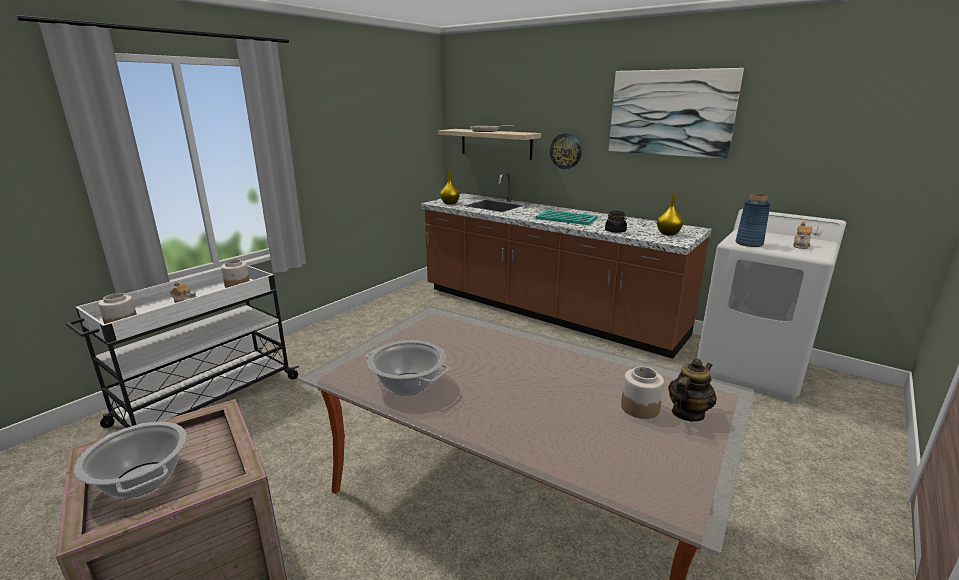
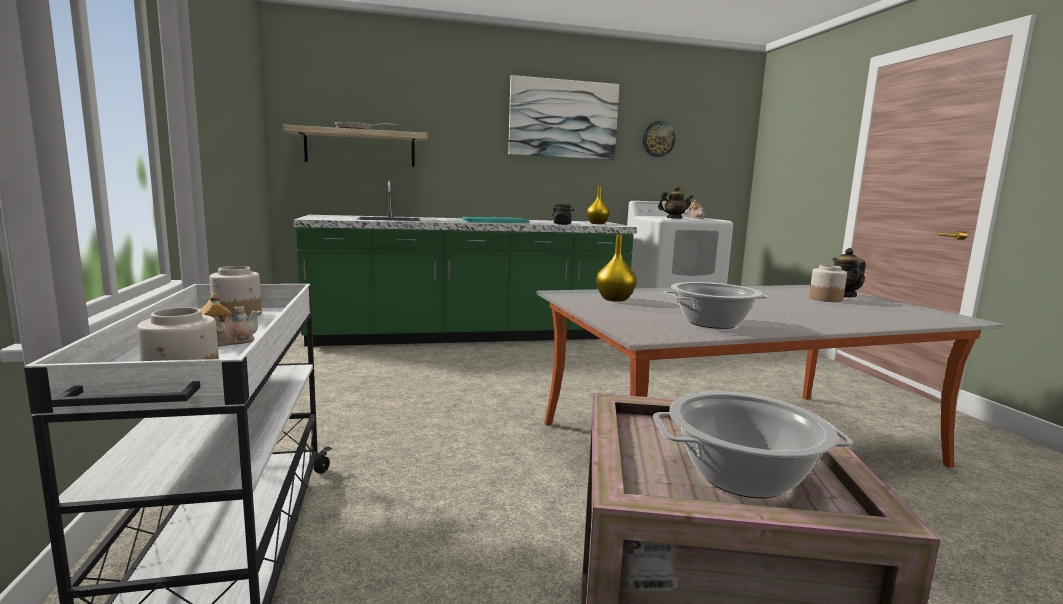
camera: 50 degrees left, 10 degrees down
brown counter [421,172,712,359] -> green counter [294,180,637,346]
yellow vase [440,171,460,205] -> yellow vase moved to [596,234,637,302]
wall clock [550,134,582,169] -> wall clock moved to [642,121,675,157]
blue vase [736,194,771,247] -> teapot [658,186,693,218]

